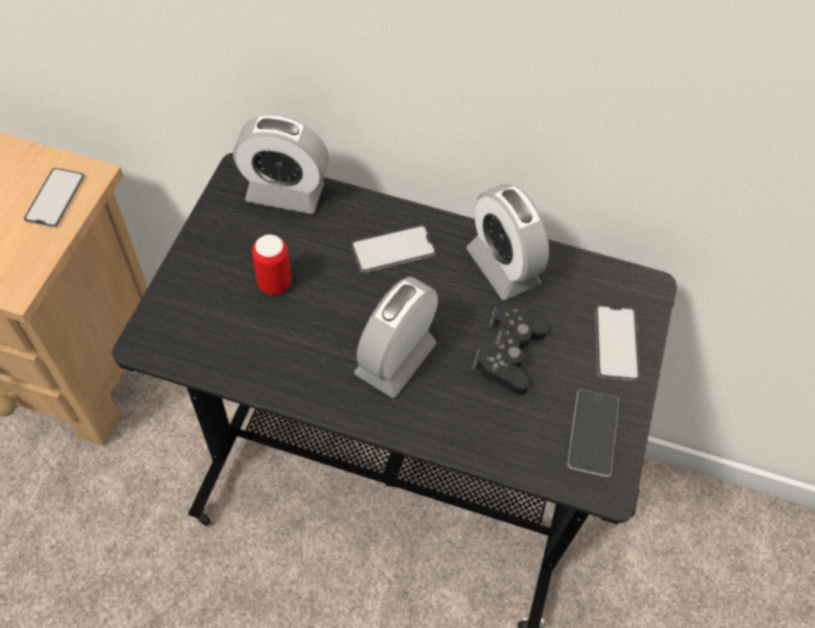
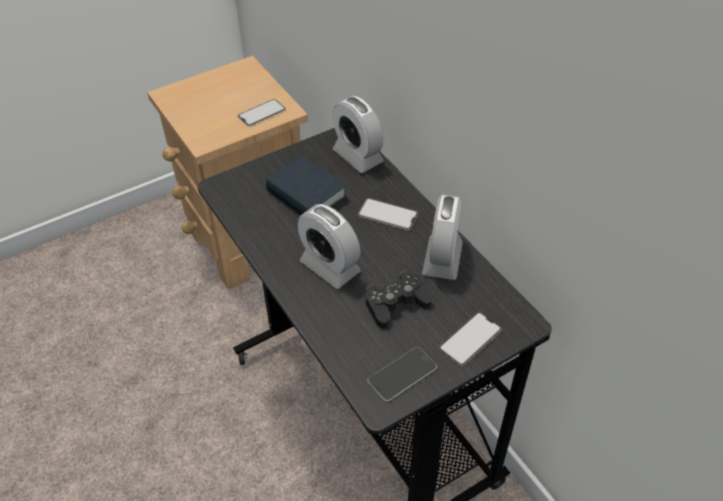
camera: 45 degrees right, 10 degrees down
can [252,234,291,295] -> book [266,156,347,215]
alarm clock [354,277,438,398] -> alarm clock turned 120 degrees counterclockwise [298,204,361,289]

